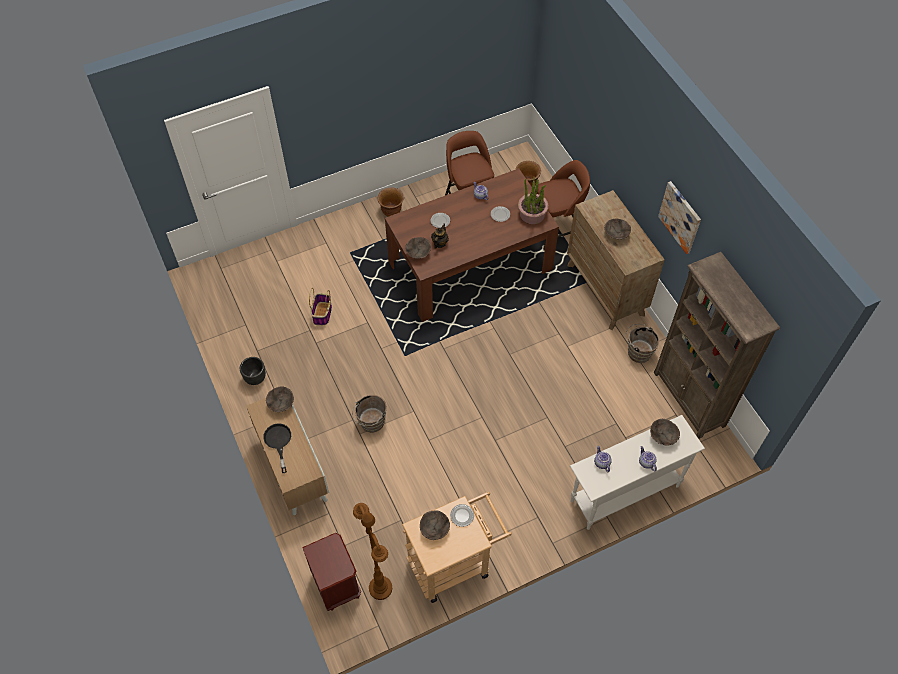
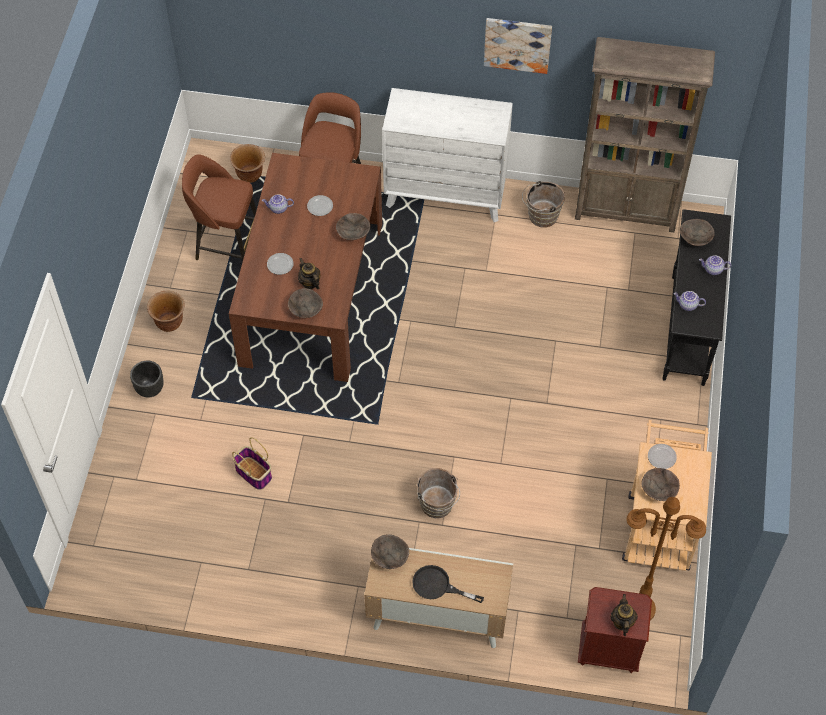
camera: 55 degrees left, 0 degrees up
black planter [240,357,266,385] -> black planter moved to [130,361,164,397]
potted plant [518,177,549,224] -> none
brown dresser [567,190,665,330] -> white dresser [382,88,513,222]
white console table [570,415,705,530] -> black console table [662,209,731,386]
brown bowl [604,219,631,239] -> brown bowl moved to [336,213,371,240]
none -> teapot [610,594,638,636]

